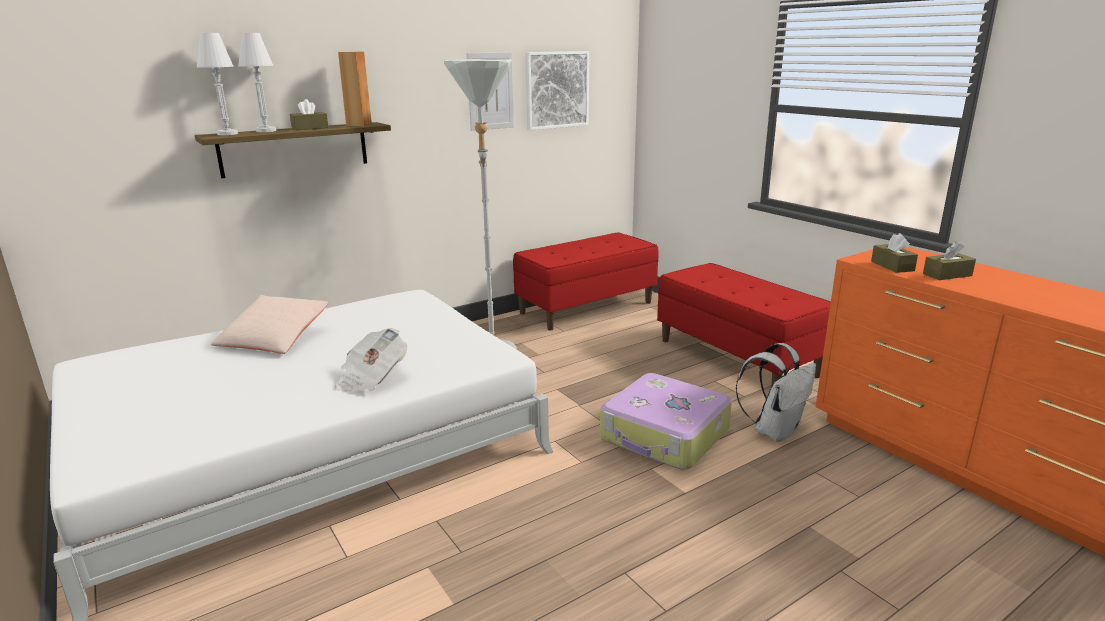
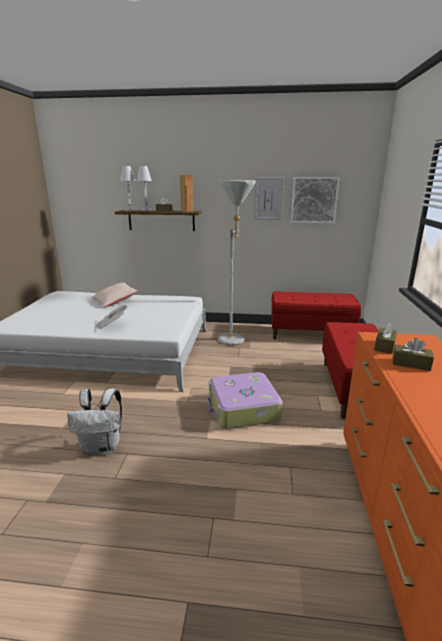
camera: 40 degrees right, 0 degrees up
white backpack [736,343,816,442] -> white backpack moved to [67,388,122,455]

